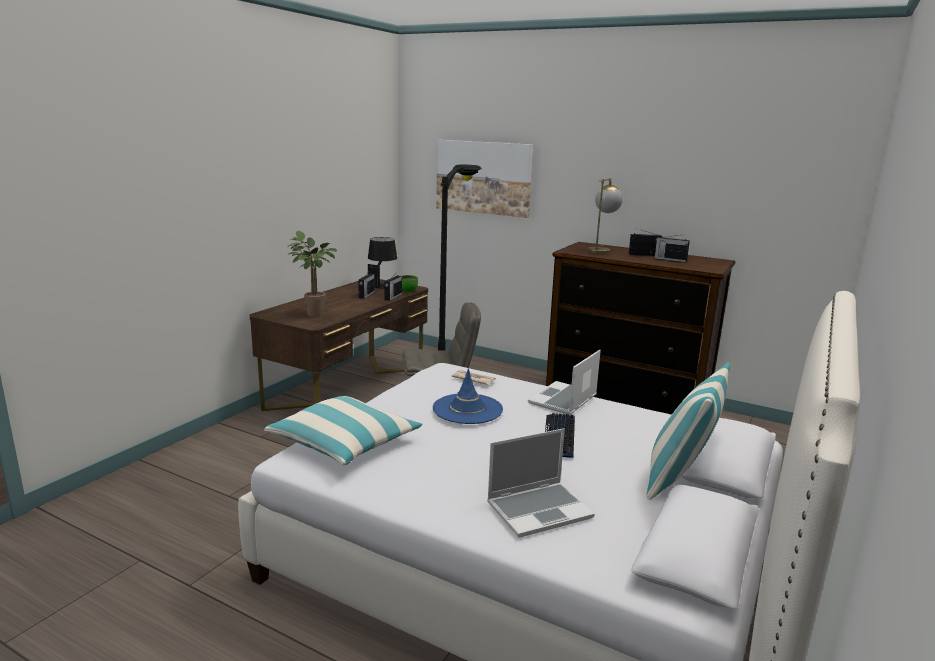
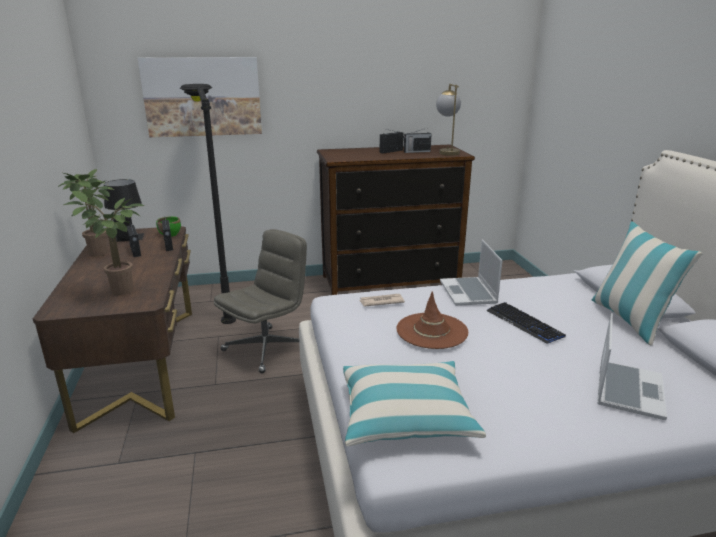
camera: 40 degrees left, 5 degrees up
blue hat [433,368,503,424] -> brown hat [397,291,468,349]
table lamp [587,178,623,255] -> table lamp moved to [436,84,461,156]
none -> potted plant [58,169,114,257]

